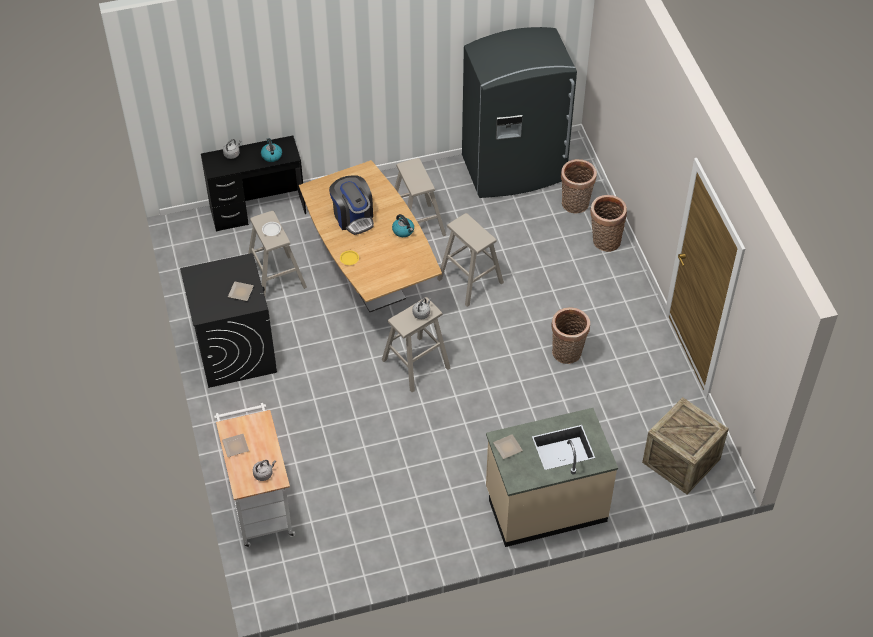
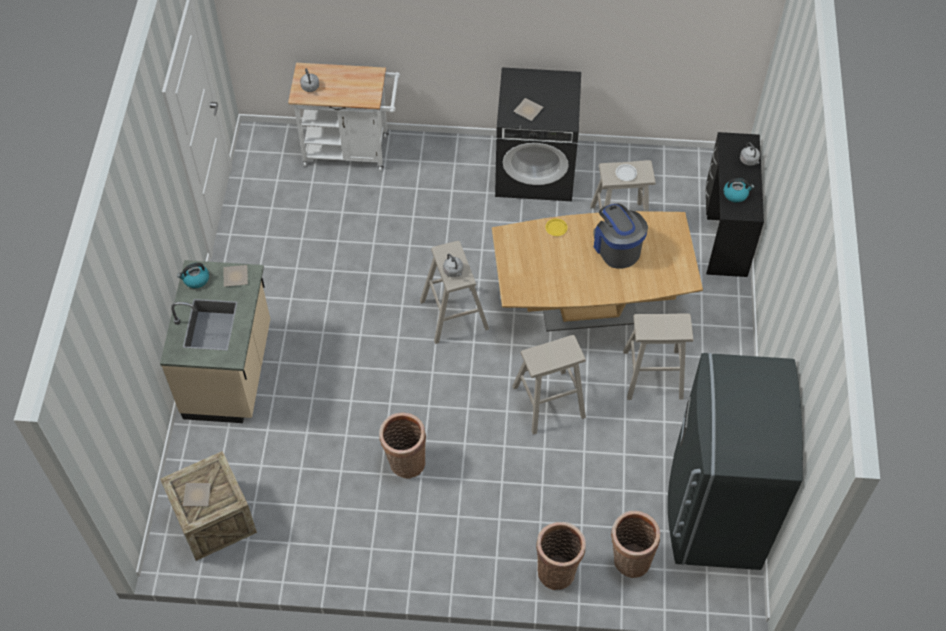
camera: 110 degrees right, 5 degrees up
plate [222,434,249,457] -> plate moved to [183,483,211,506]
coffee machine [329,175,374,235] -> coffee machine turned 75 degrees clockwise [593,204,648,269]
kettle [392,214,414,237] -> kettle moved to [177,263,209,288]

